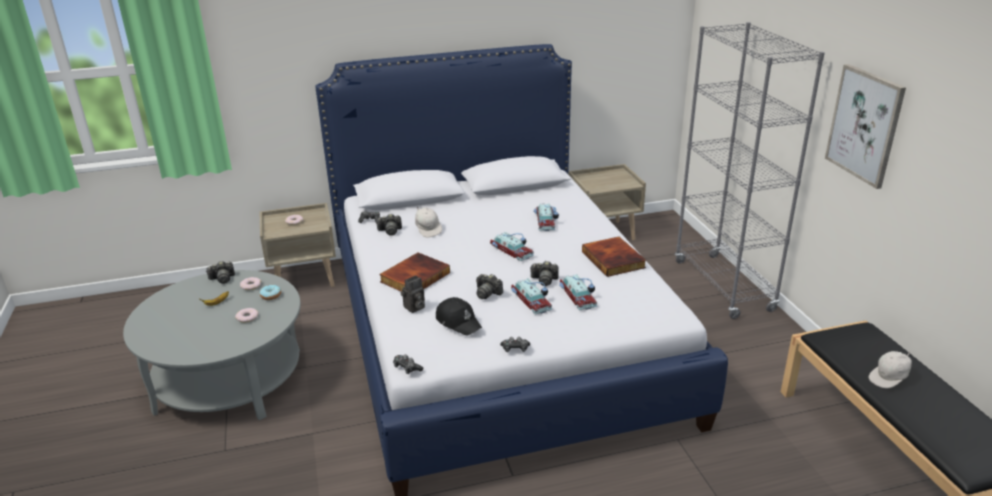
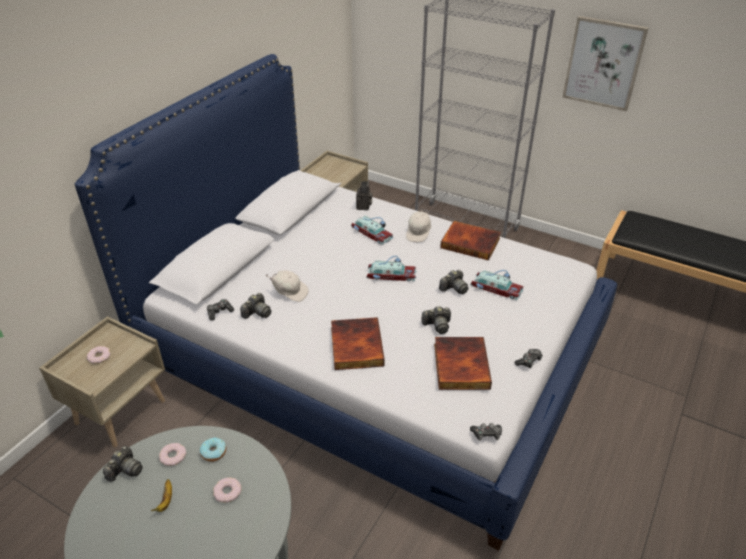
camera: 45 degrees left, 10 degrees up
camera [401,275,425,313] -> camera moved to [356,181,372,210]
black cap [436,297,482,336] -> book [434,337,492,390]
toy car [511,278,552,314] -> none
white cap [869,351,912,388] -> white cap moved to [406,209,431,242]

